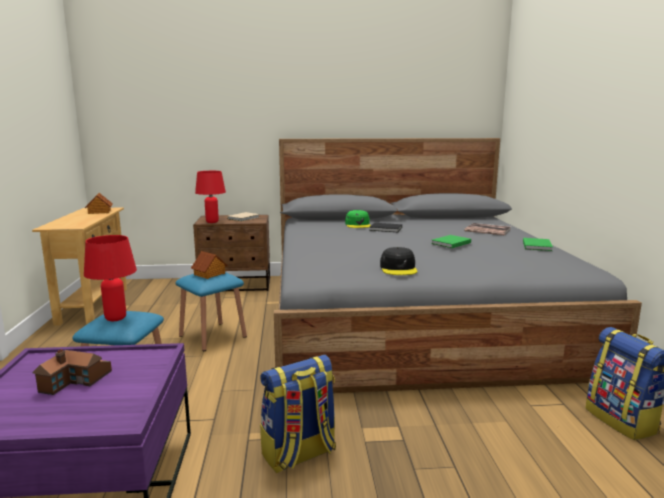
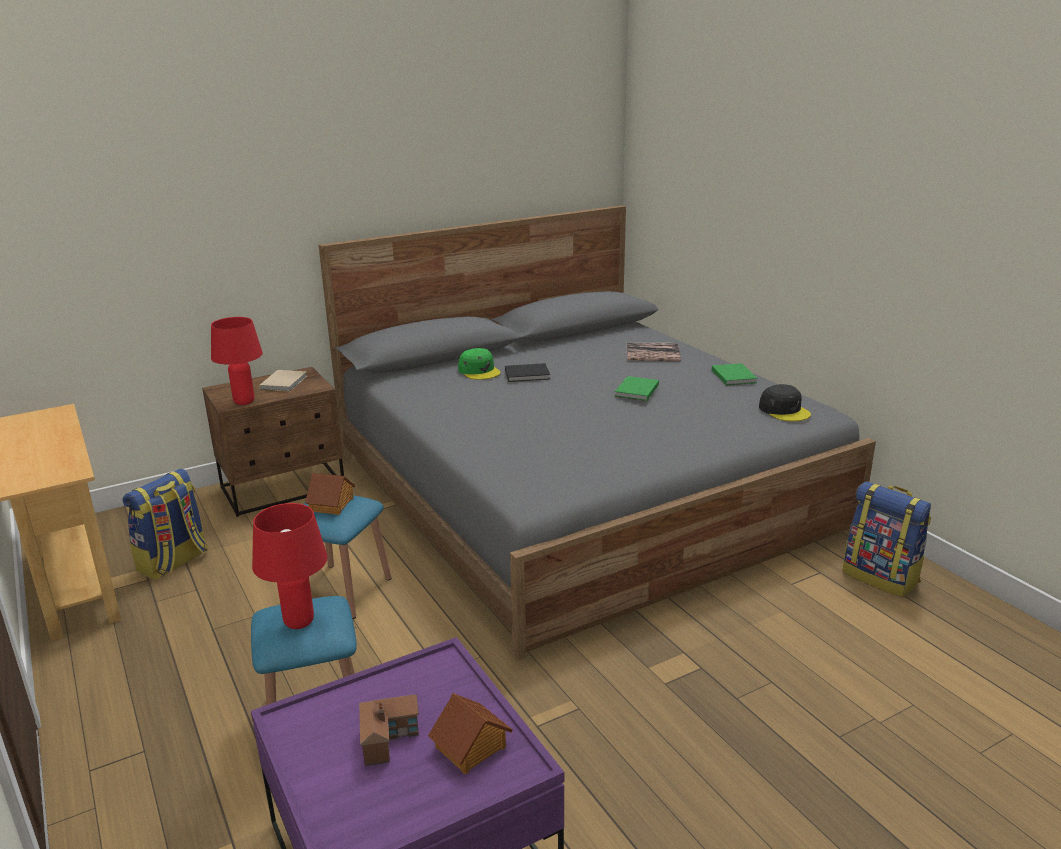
camera: 25 degrees left, 10 degrees up
toy house [85,193,113,214] -> toy house moved to [428,693,513,774]
backpack [260,355,336,473] -> backpack moved to [123,468,208,580]
black cap [380,247,417,275] -> black cap moved to [759,384,811,421]

